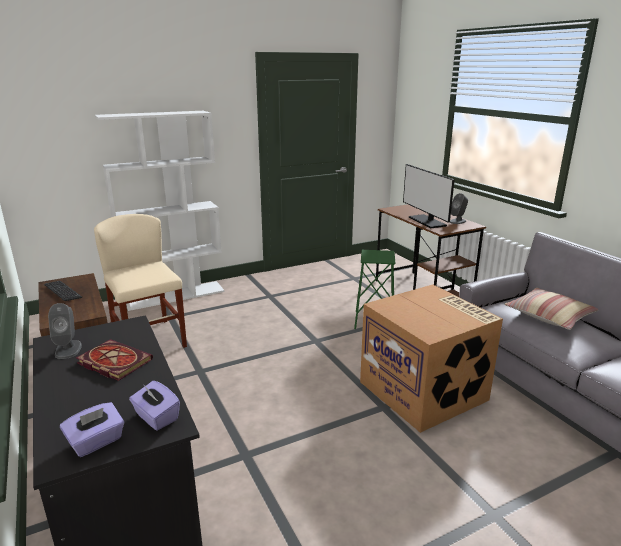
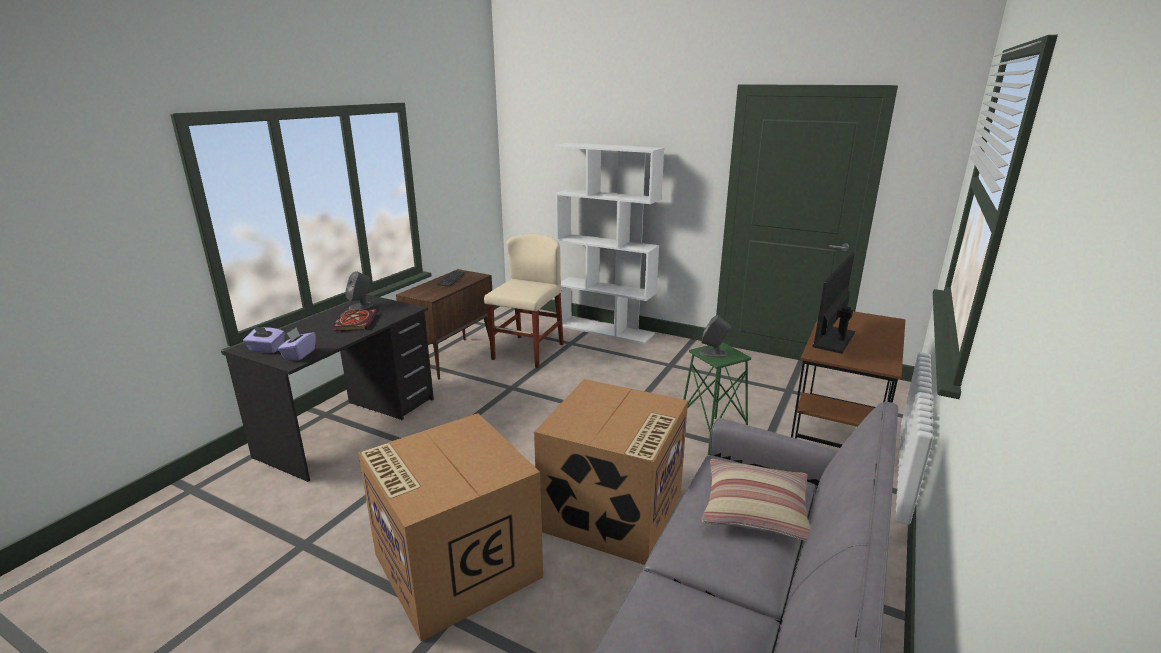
camera: 55 degrees right, 0 degrees up
grey speaker [450,193,468,224] -> grey speaker moved to [699,315,731,358]
none -> cardboard box [358,413,543,641]

